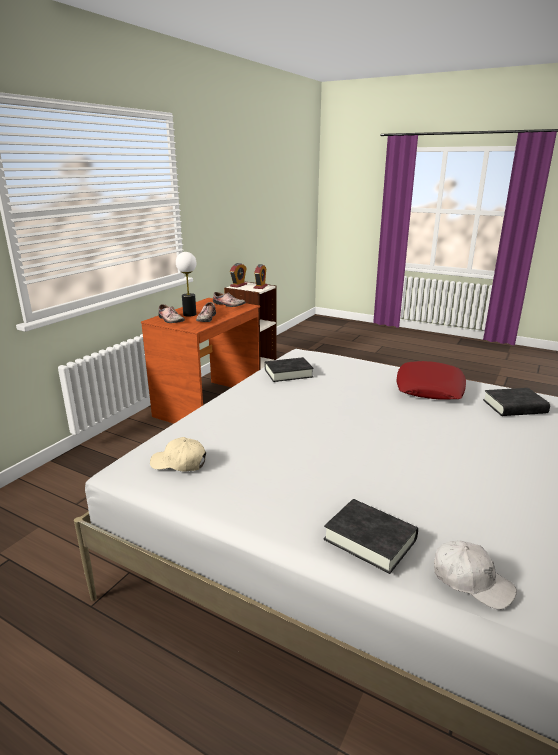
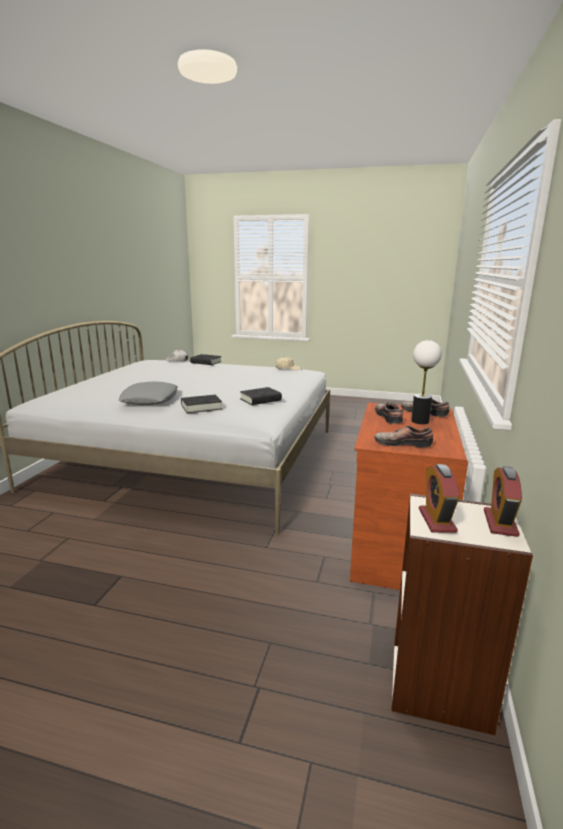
camera: 165 degrees right, 5 degrees down
red pillow [397,361,466,400] -> grey pillow [118,381,177,405]
black book [483,388,550,416] -> black book moved to [181,395,222,413]

